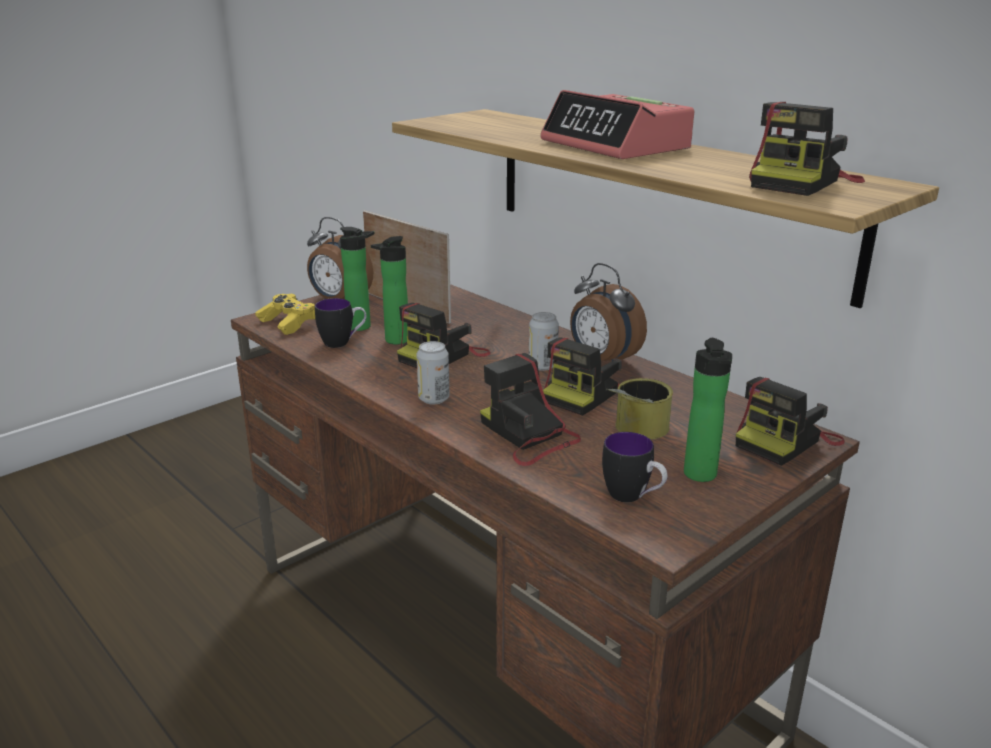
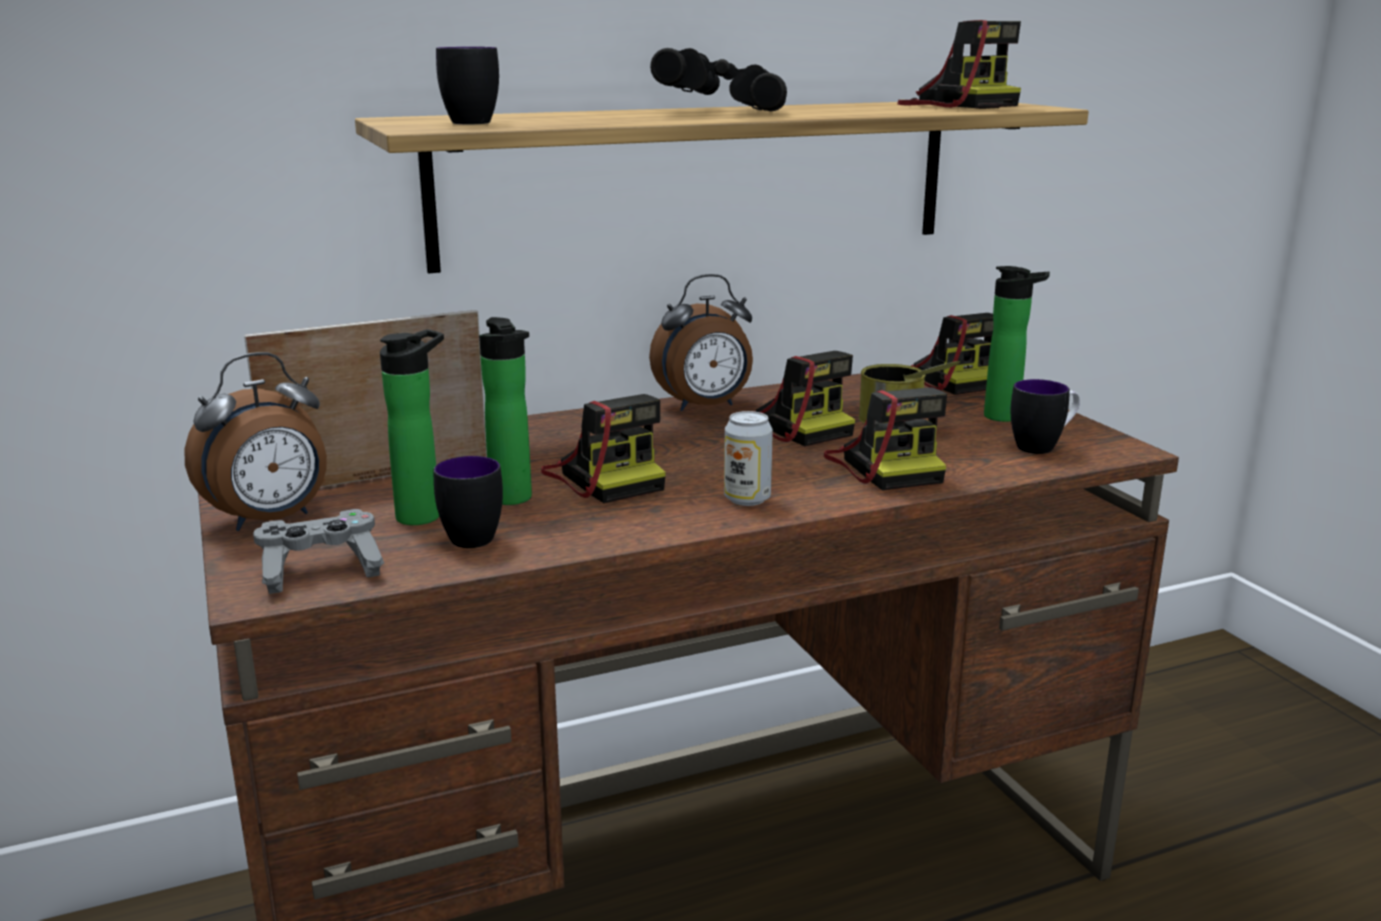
camera: 70 degrees left, 5 degrees down
yellow game controller [255,294,315,335] -> grey game controller [253,509,384,594]
camera [480,353,581,466] -> camera turned 90 degrees counterclockwise [824,387,947,490]
can [529,312,559,371] -> none
alarm clock [540,90,694,159] -> black binoculars [650,48,787,111]
none -> mug [436,47,499,124]

